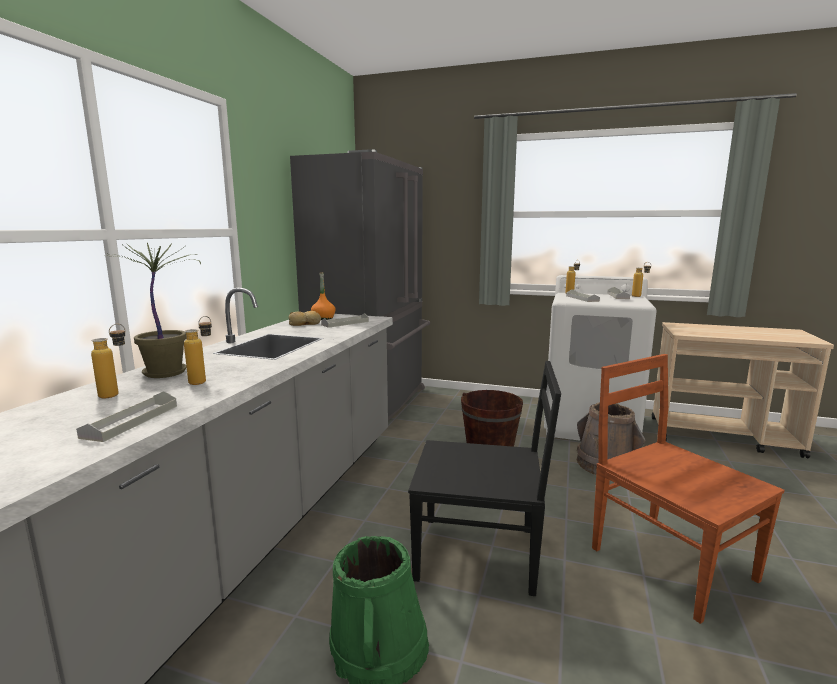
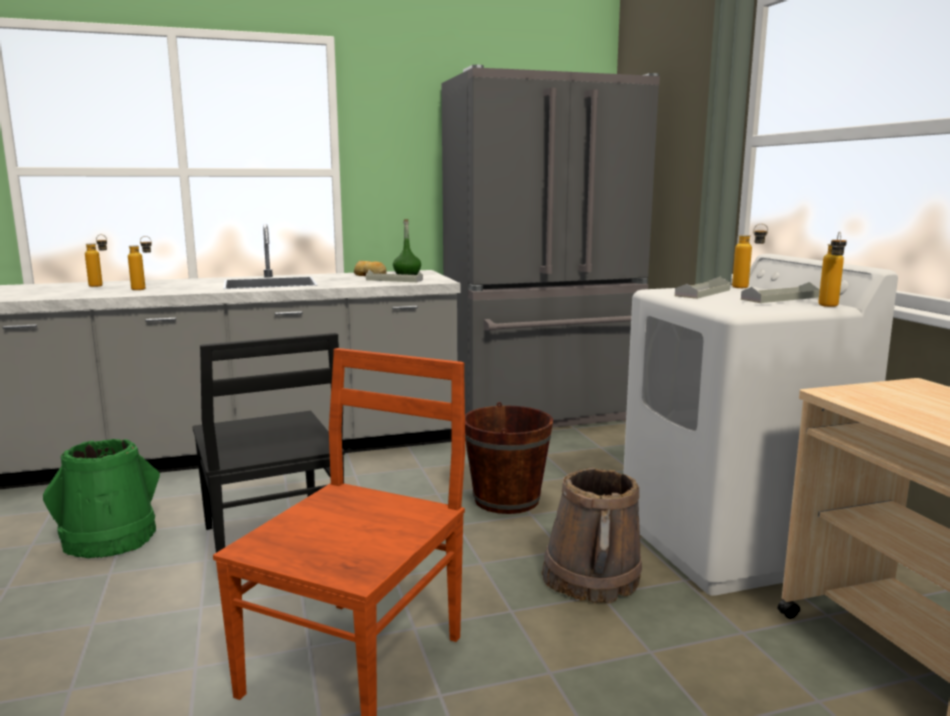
camera: 55 degrees right, 0 degrees up
grey tray [76,391,177,442] -> none
potted plant [105,243,201,378] -> none
orange bottle [311,272,336,320] -> green bottle [393,219,421,275]

